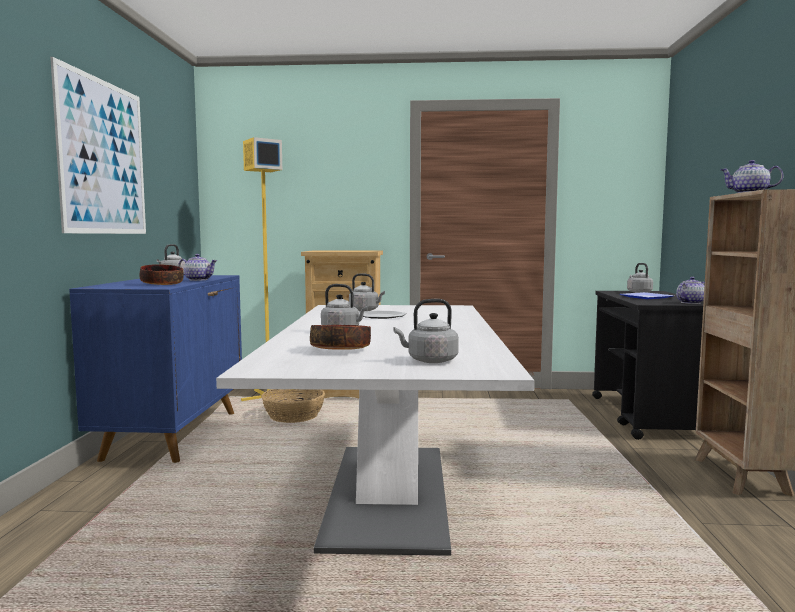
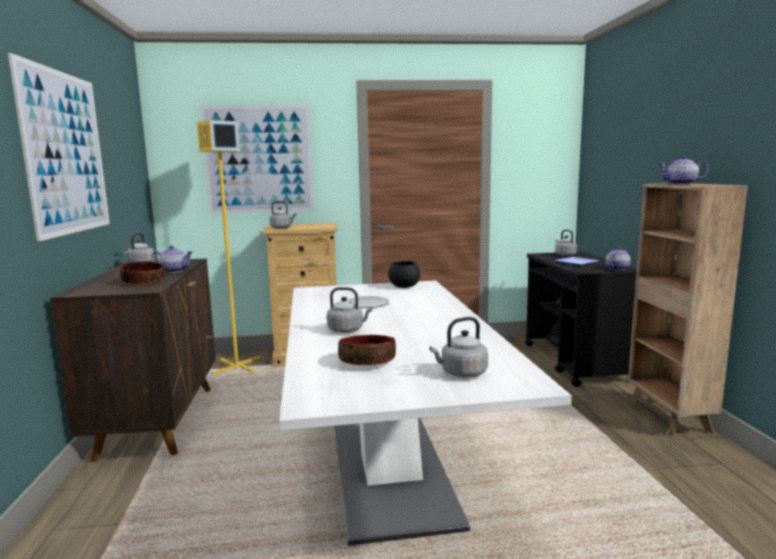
camera: 10 degrees left, 5 degrees up
blue cabinet [69,275,242,463] -> brown cabinet [50,259,216,462]
basket [261,389,325,423] -> none
grey kettle [349,273,385,311] -> grey kettle moved to [269,201,296,229]
none -> picture [200,105,314,214]
none -> black bowl [388,261,420,288]

